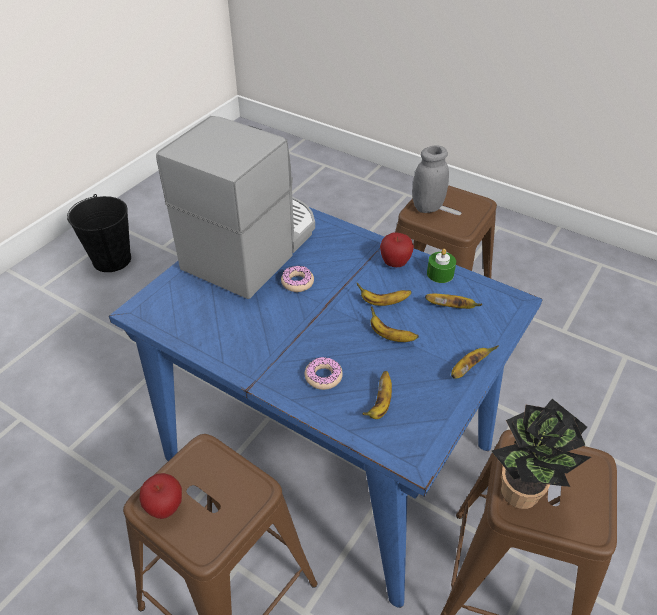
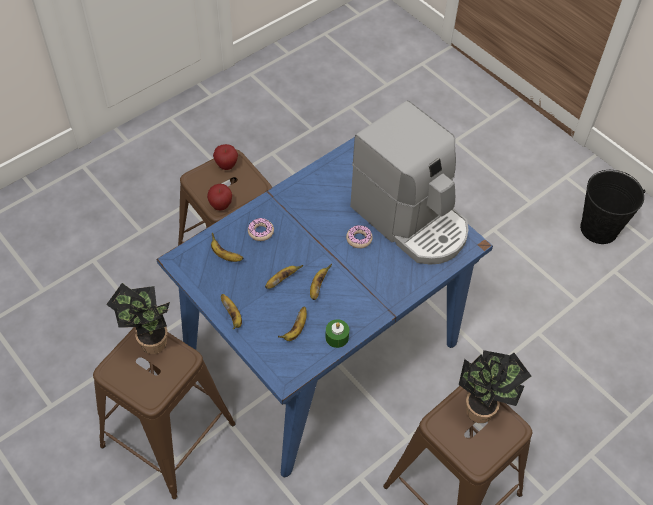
camera: 105 degrees right, 10 degrees up
apple [380,232,414,267] -> apple moved to [207,184,232,210]
grey jar [412,145,449,213] -> potted plant [458,350,531,423]

